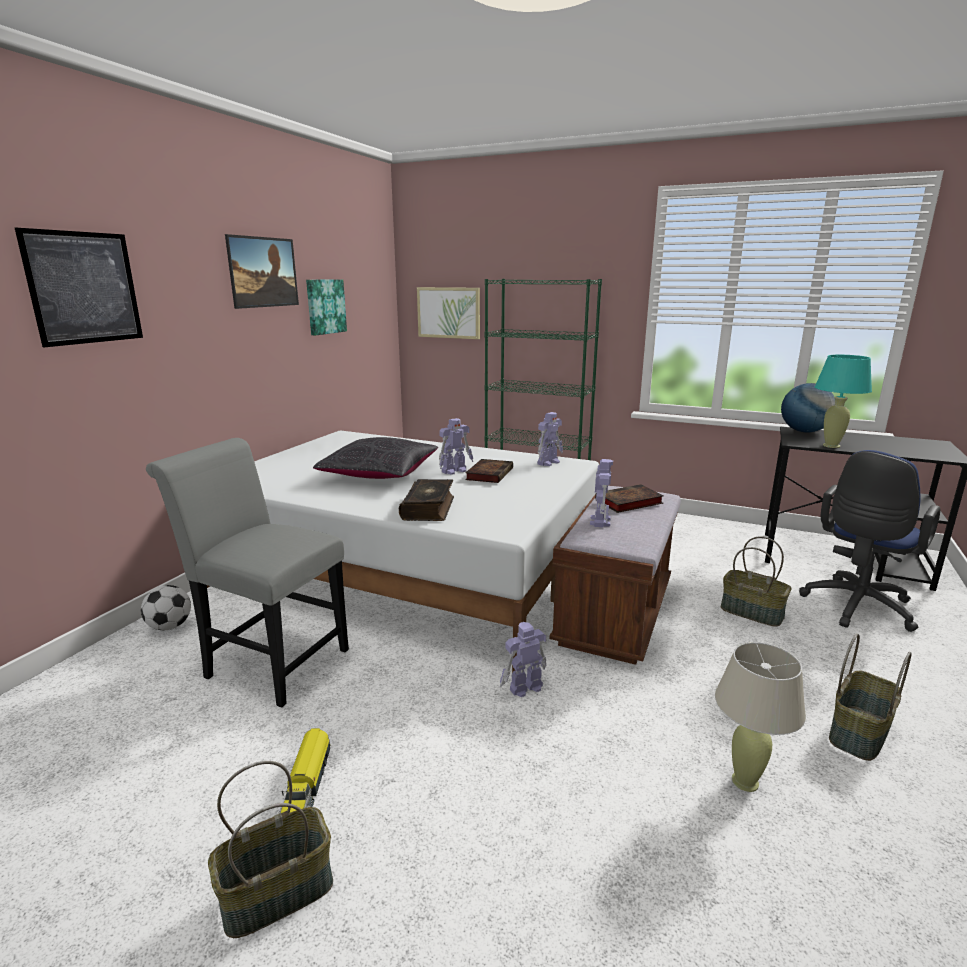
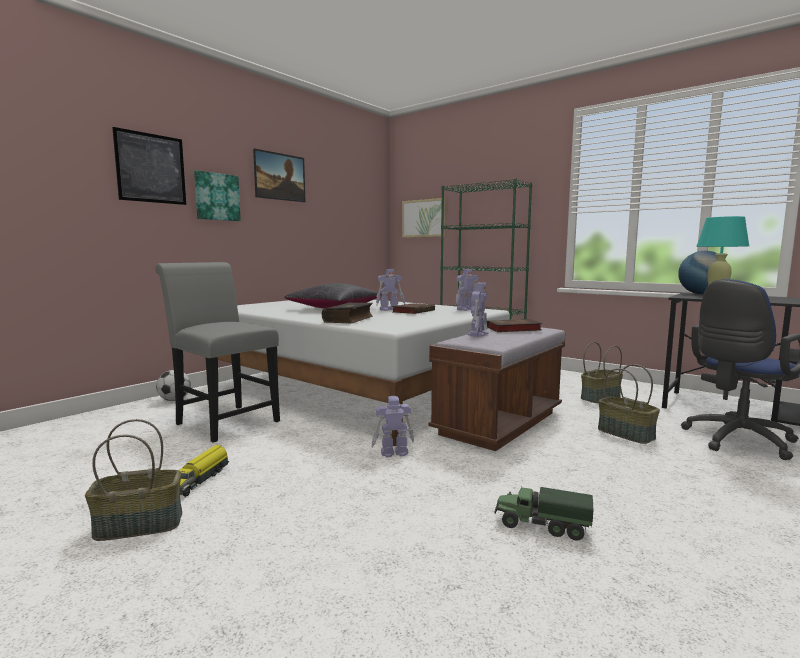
camera: 15 degrees right, 10 degrees down
picture [306,279,347,336] -> picture moved to [194,170,241,221]
beige table lamp [715,642,806,792] -> toy truck [494,487,593,541]
basket [829,634,911,761] -> basket moved to [581,342,623,403]

